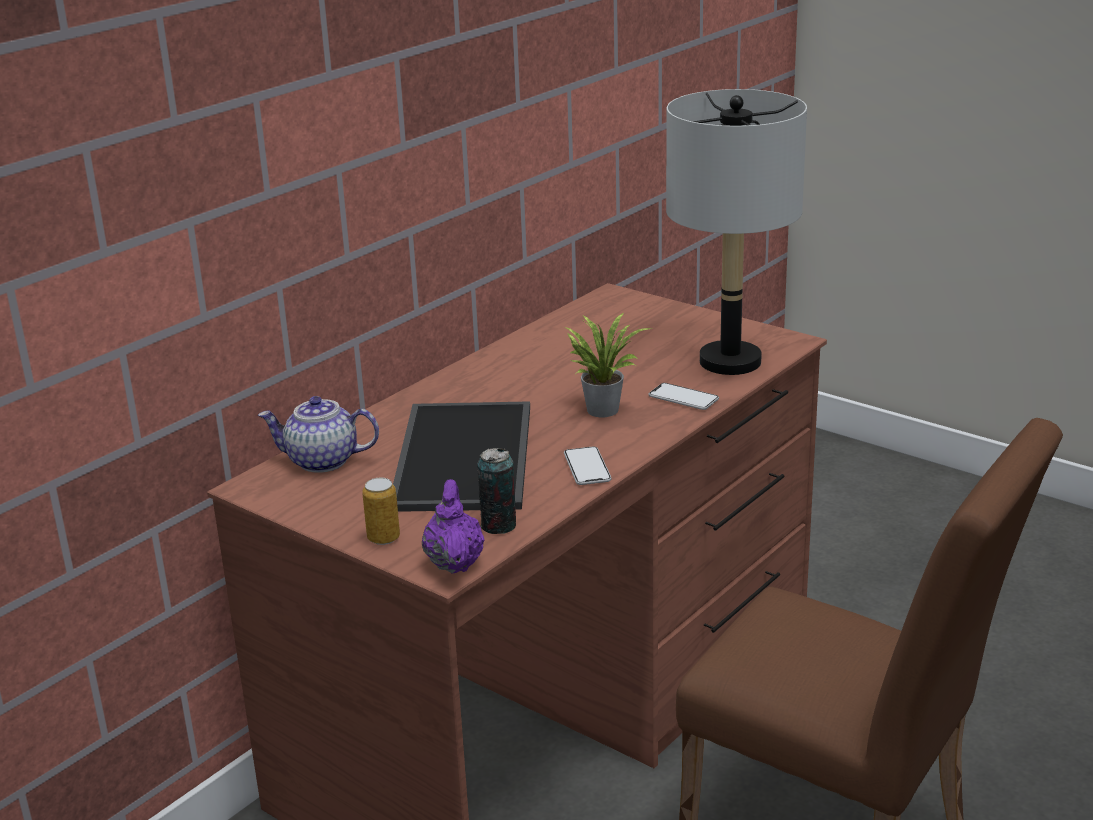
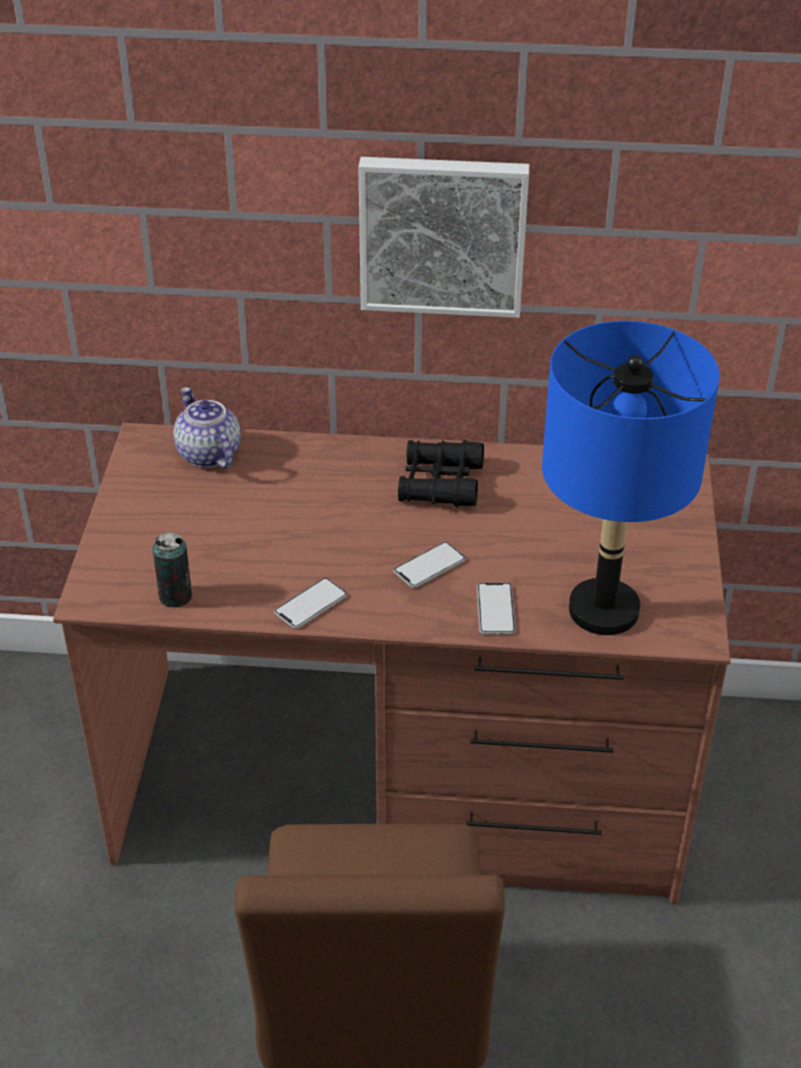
camera: 55 degrees right, 15 degrees up
can [362,478,400,545] -> none
tray [393,401,530,512] -> none
purple teapot [422,479,485,574] -> none
potted plant [565,313,652,417] -> phone [394,542,466,588]
grey table lamp [666,89,807,375] -> blue table lamp [542,321,720,635]
none -> picture [358,157,529,318]
none -> black binoculars [398,440,484,507]

